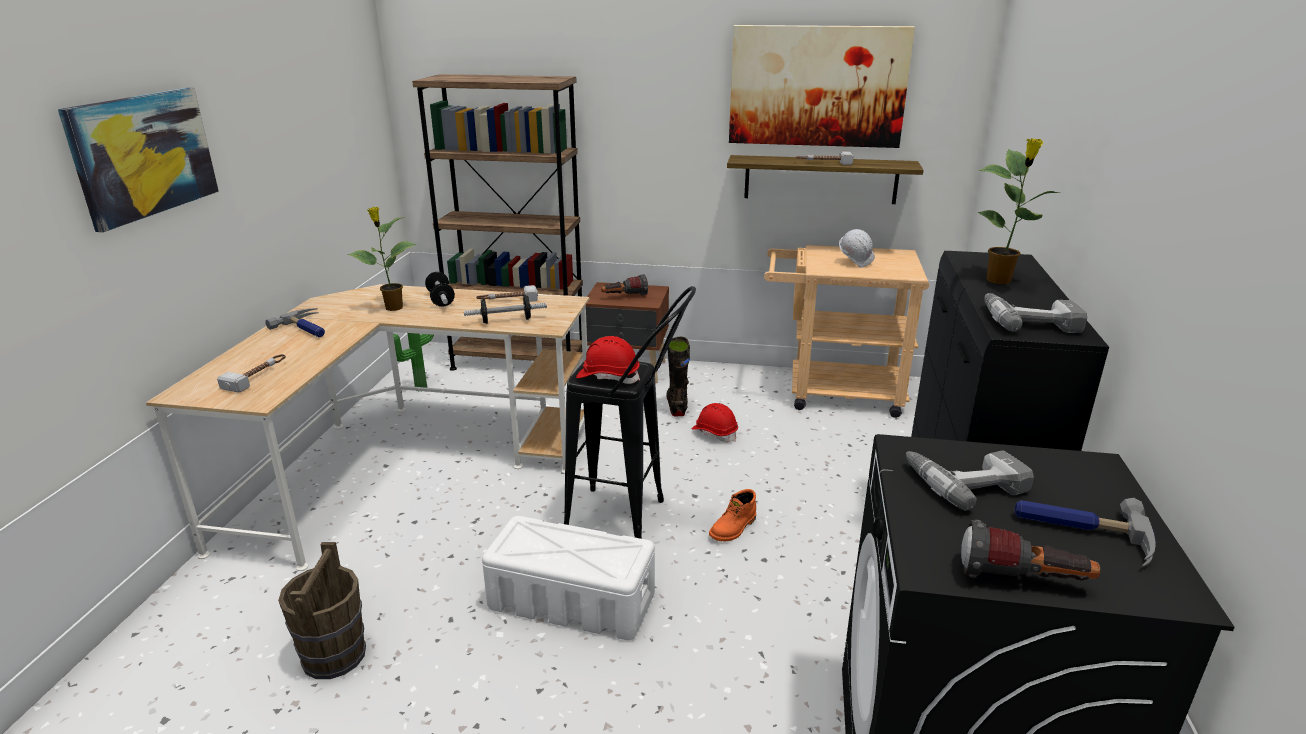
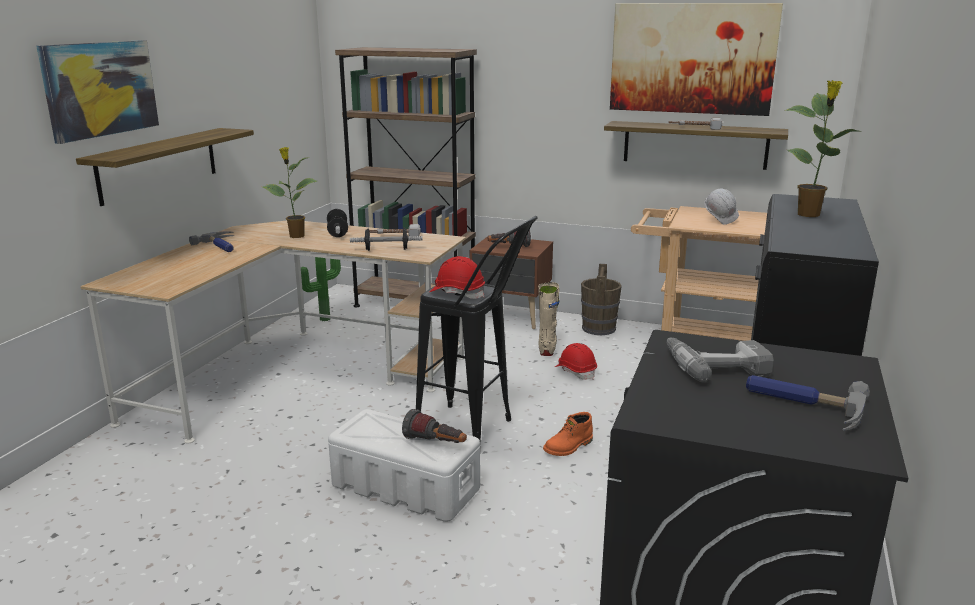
camera: 10 degrees right, 5 degrees down
hammer [217,354,286,393] -> none
brown bucket [278,542,366,679] -> brown bucket moved to [581,264,622,335]
black boot [667,337,690,416] -> beige boot [538,282,560,356]
flashlight [961,520,1100,581] -> flashlight moved to [402,409,467,443]
power drill [985,293,1087,333] -> none
none -> shelf [76,128,254,206]

